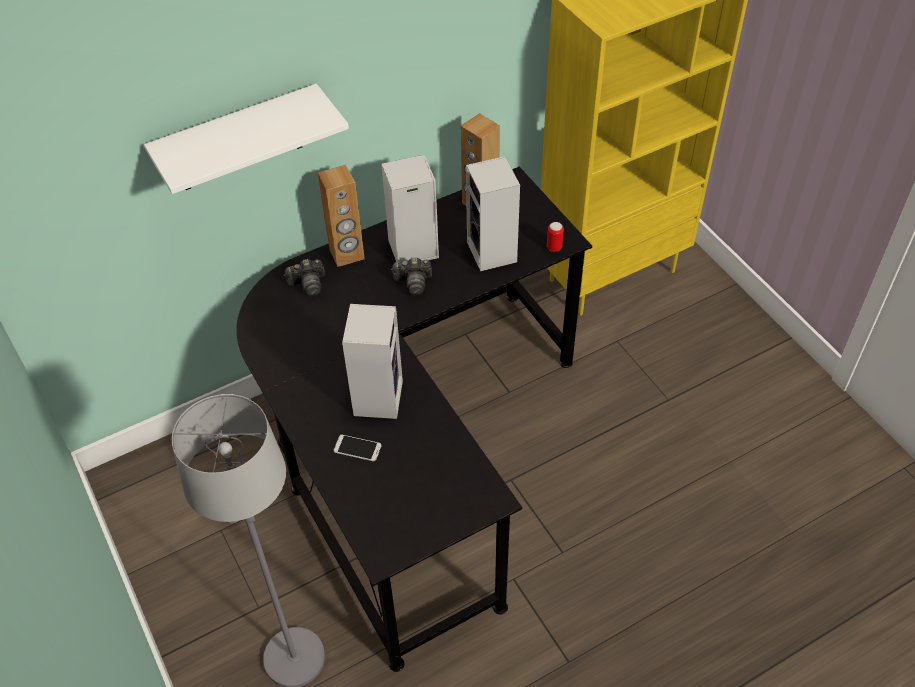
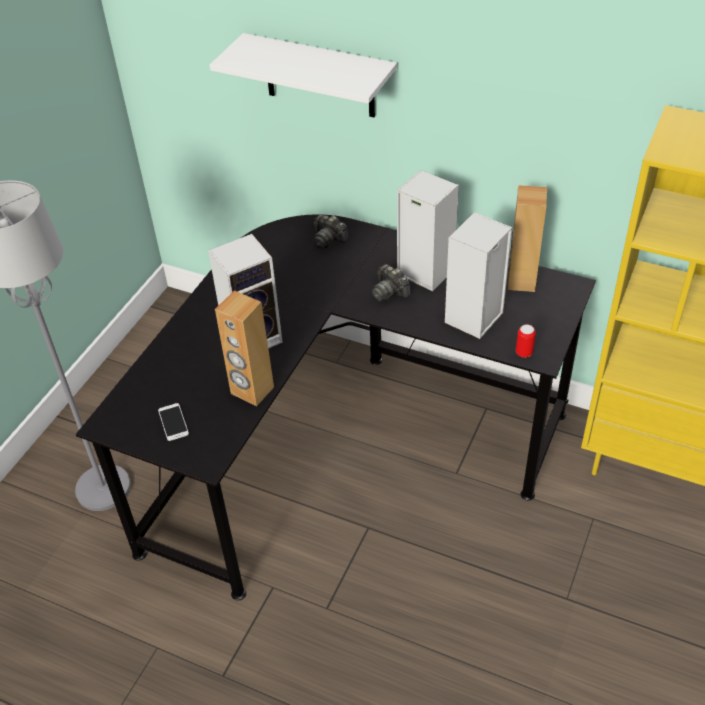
camera: 55 degrees right, 5 degrees down
brown speaker [318,165,365,267] -> brown speaker moved to [215,290,274,406]
phone [334,435,382,461] -> phone moved to [158,403,189,441]

